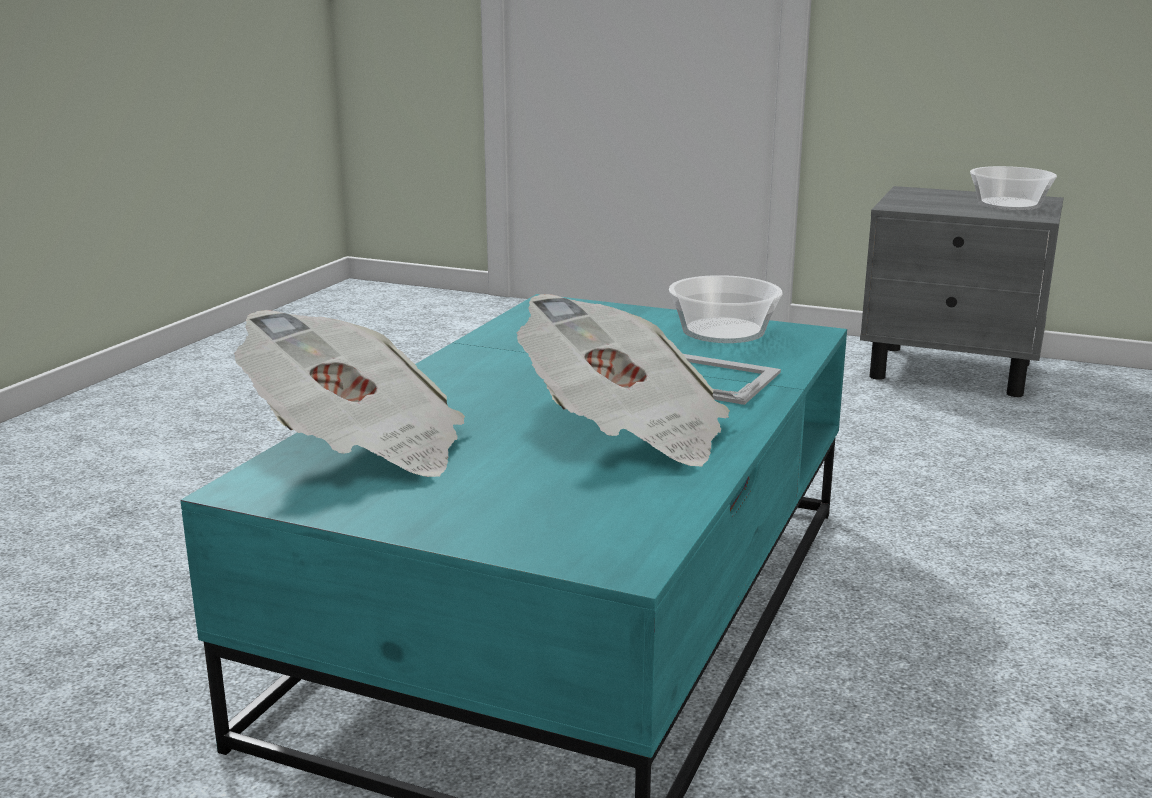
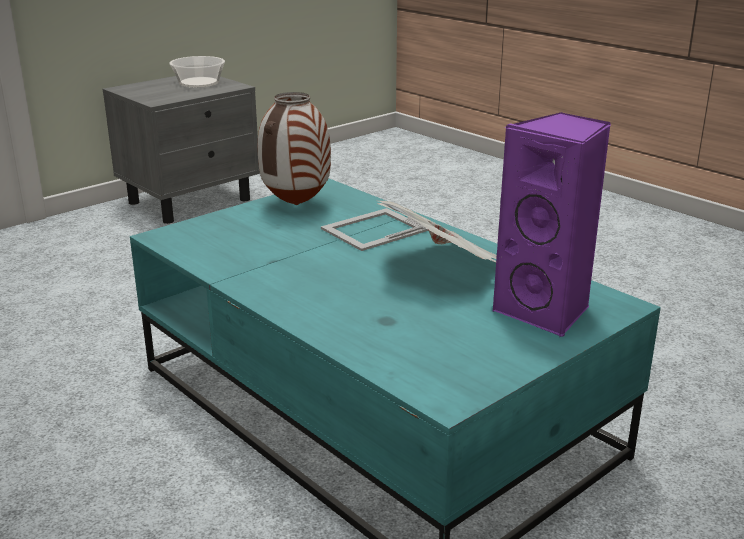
camera: 65 degrees left, 5 degrees up
newspaper [234,310,465,477] -> none
bowl [669,275,782,343] -> vase [258,92,331,205]
none -> purple speaker [493,112,611,338]

